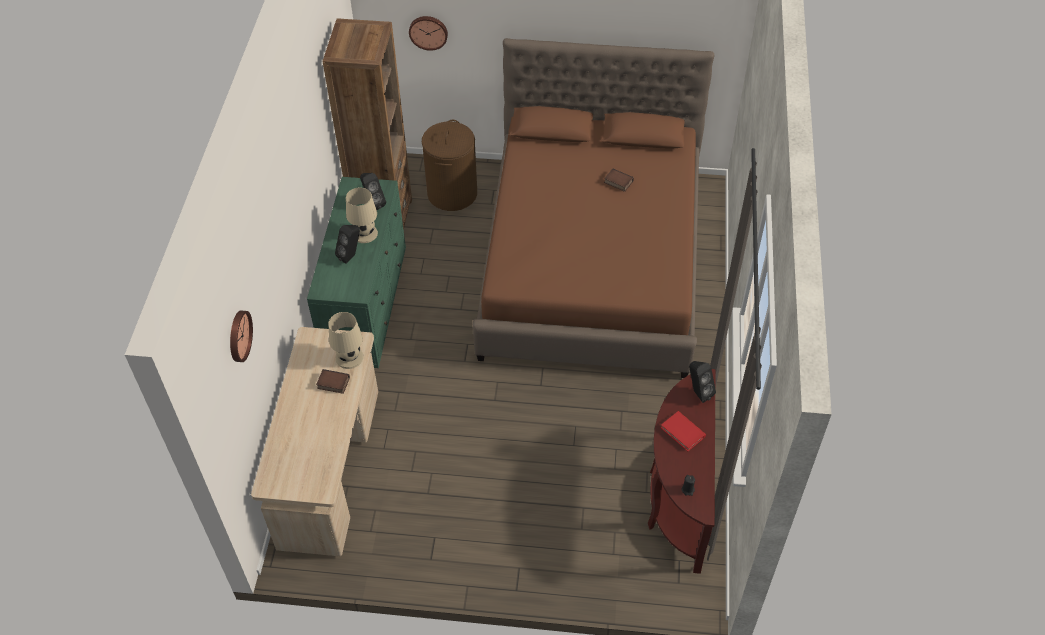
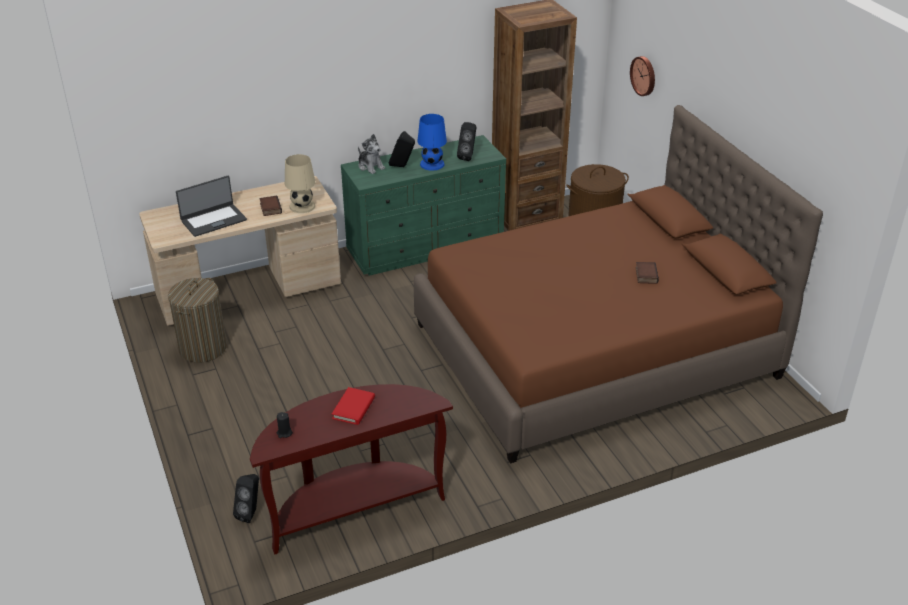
camera: 60 degrees right, 15 degrees down
wall clock [230,310,253,362] -> none
beige table lamp [346,188,378,243] -> blue table lamp [418,114,447,171]
black speaker [689,361,716,403] -> black speaker moved to [233,474,259,523]
none -> laundry basket [168,278,227,363]
none -> laptop [176,176,247,237]
none -> plush toy [358,134,385,174]

